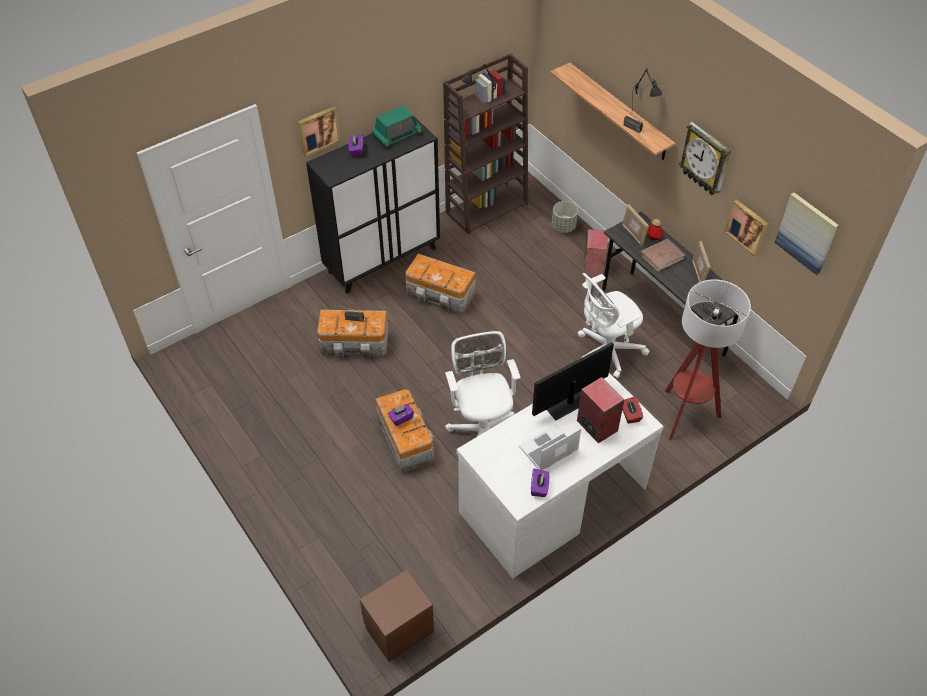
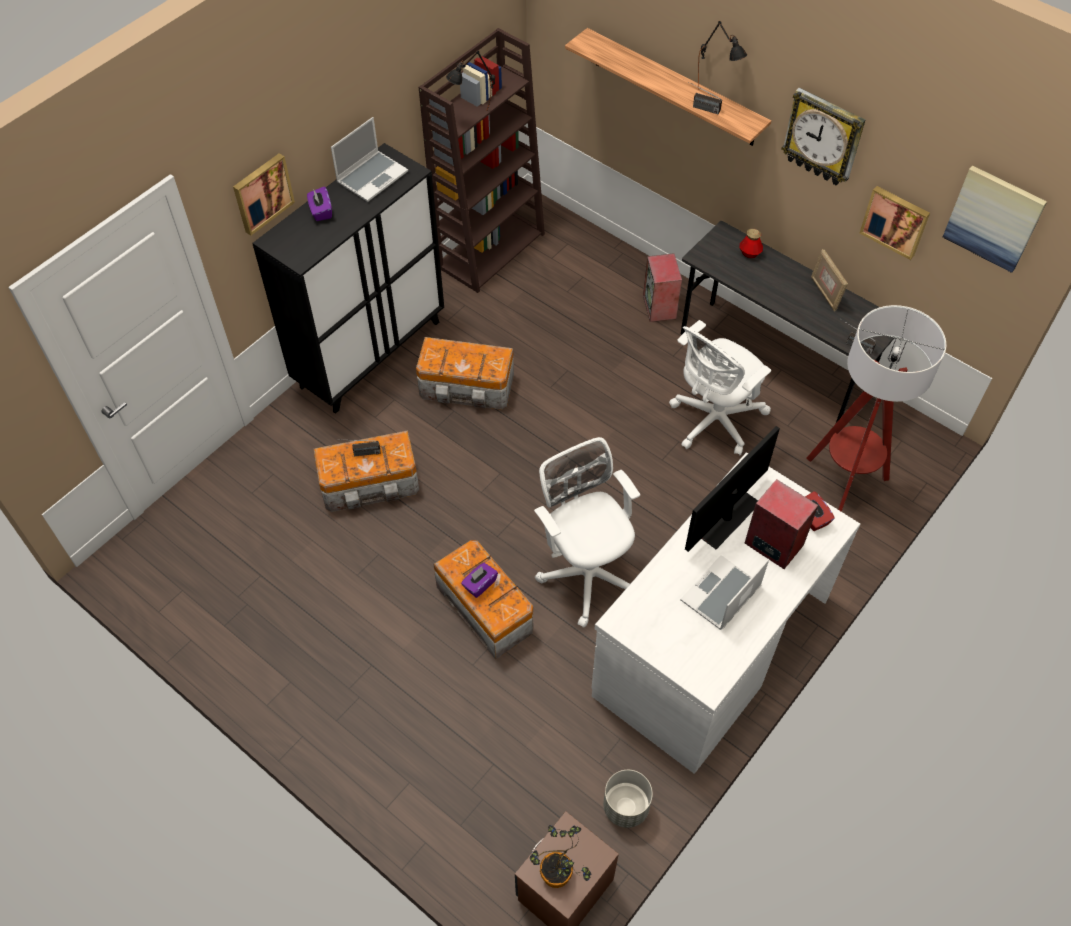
camera: 15 degrees left, 5 degrees up
radio [372,106,423,147] -> laptop [331,117,408,202]
purple tissue box [531,468,549,497] -> none
grey planter [552,201,578,233] -> grey planter moved to [603,770,653,828]
picture frame [622,205,649,247] -> none
brown book [640,239,685,272] -> none
none -> potted plant [530,825,591,888]

